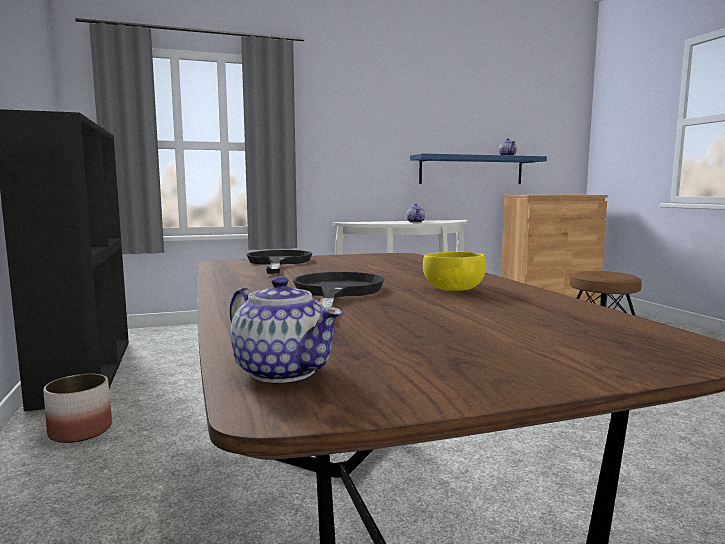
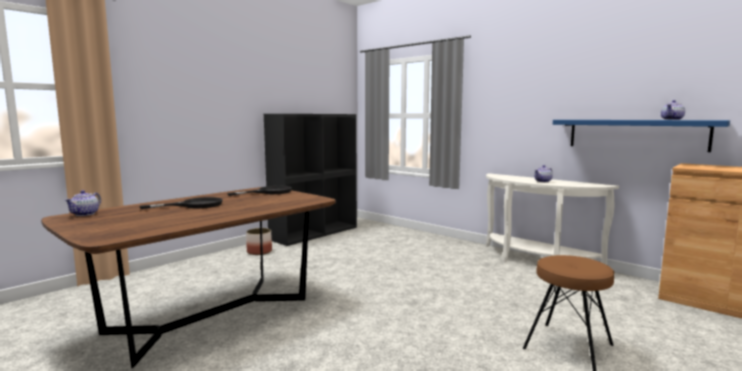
camera: 60 degrees right, 0 degrees up
yellow bowl [423,252,486,291] -> none

